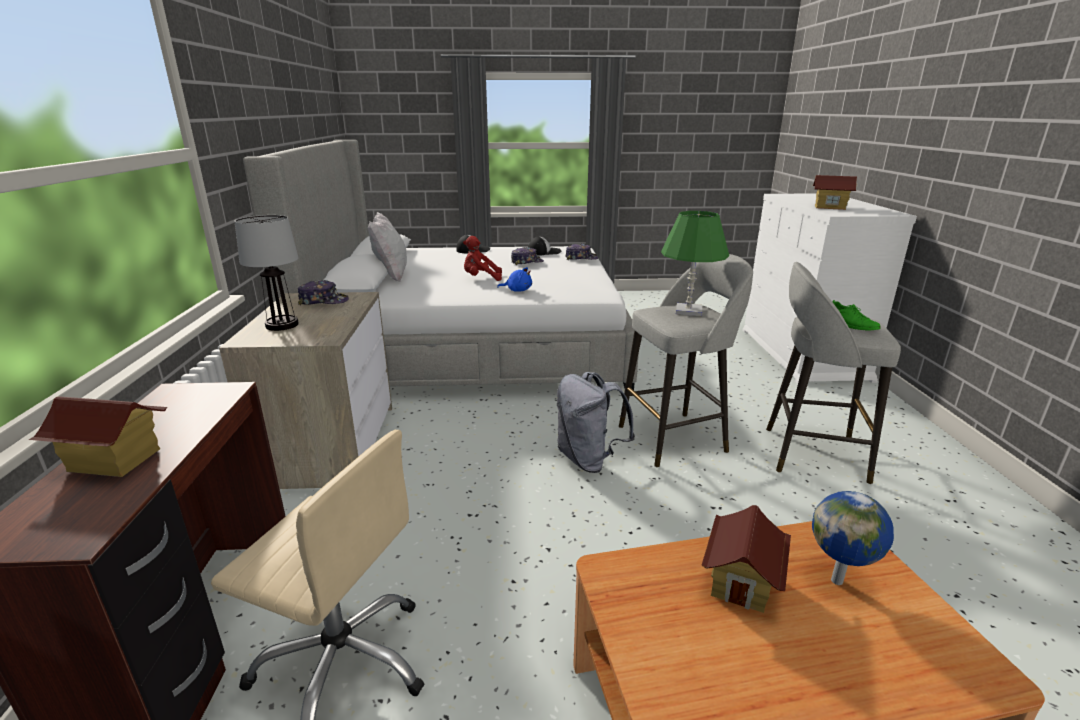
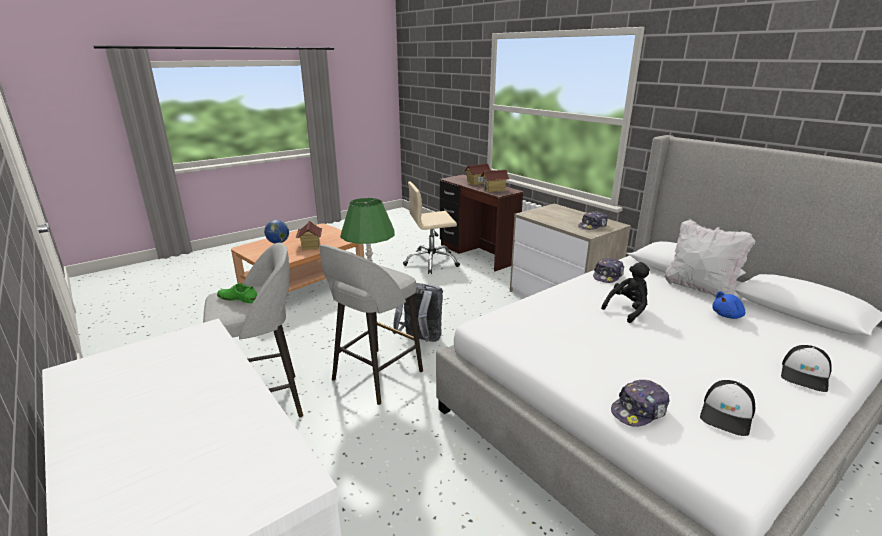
camera: 145 degrees right, 0 degrees up
table lamp [234,215,299,331] -> none
red plush toy [463,236,502,281] -> black plush toy [601,262,650,323]
blue plush toy [497,267,532,292] -> blue plush toy moved to [712,291,745,319]
cap [511,247,544,265] -> cap moved to [593,257,624,283]
toy house [813,175,857,210] -> toy house moved to [480,170,509,192]

